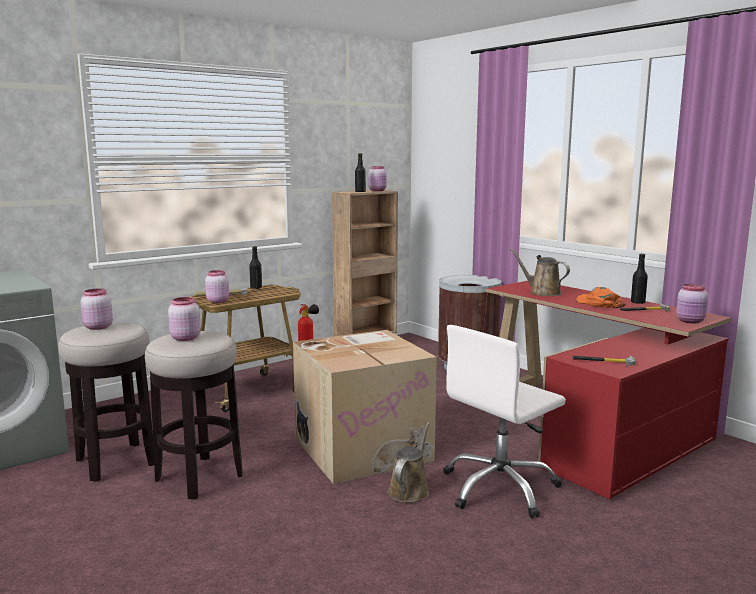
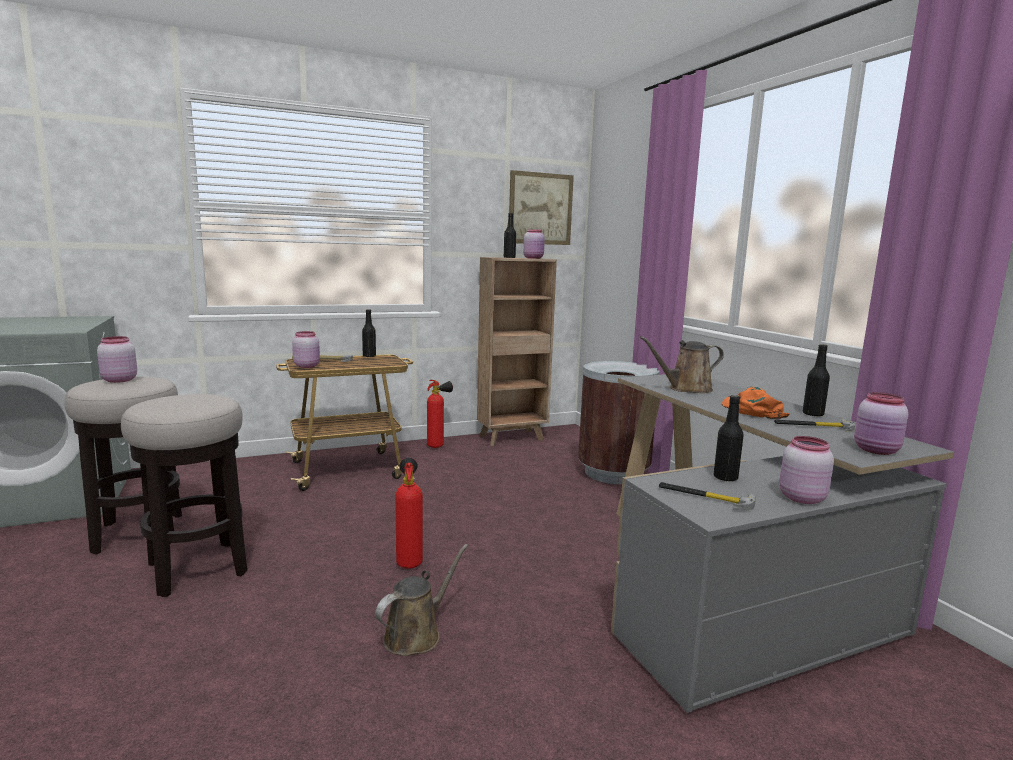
camera: 15 degrees right, 0 degrees up
pink jar [168,297,201,341] -> pink jar moved to [779,436,834,504]
cardboard box [293,330,437,484] -> fire extinguisher [395,458,423,569]
white office chair [443,325,566,518] -> none
red desk [486,281,731,499] -> grey desk [611,374,954,713]
brown watering can [510,249,570,296] -> brown watering can turned 75 degrees counterclockwise [640,336,724,393]
none -> picture [509,170,574,245]
none -> black bottle [714,395,744,482]

